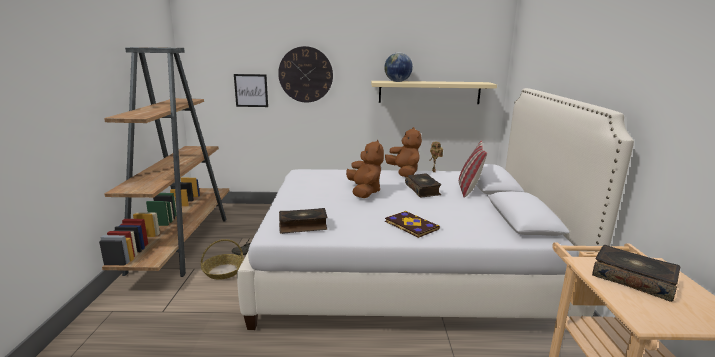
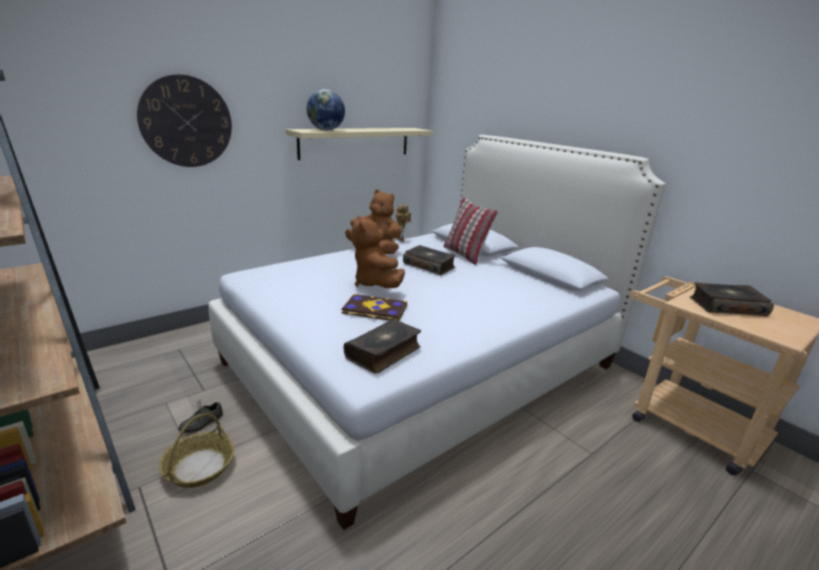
camera: 40 degrees left, 5 degrees up
picture [234,74,268,107] -> none
brown plush toy [346,140,384,198] -> brown plush toy turned 150 degrees counterclockwise [352,216,405,288]
book [385,211,440,238] -> book moved to [342,294,407,321]

